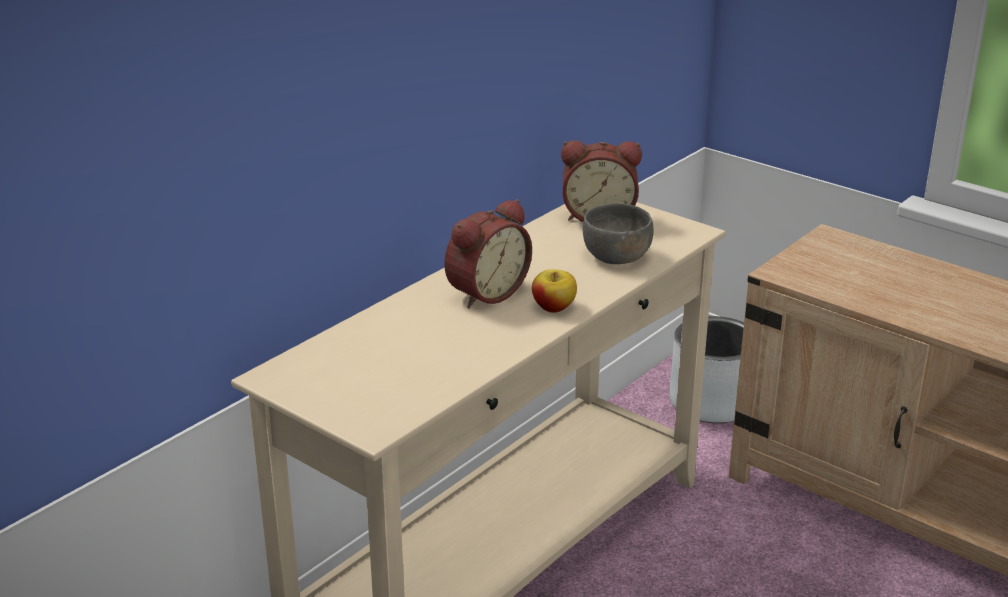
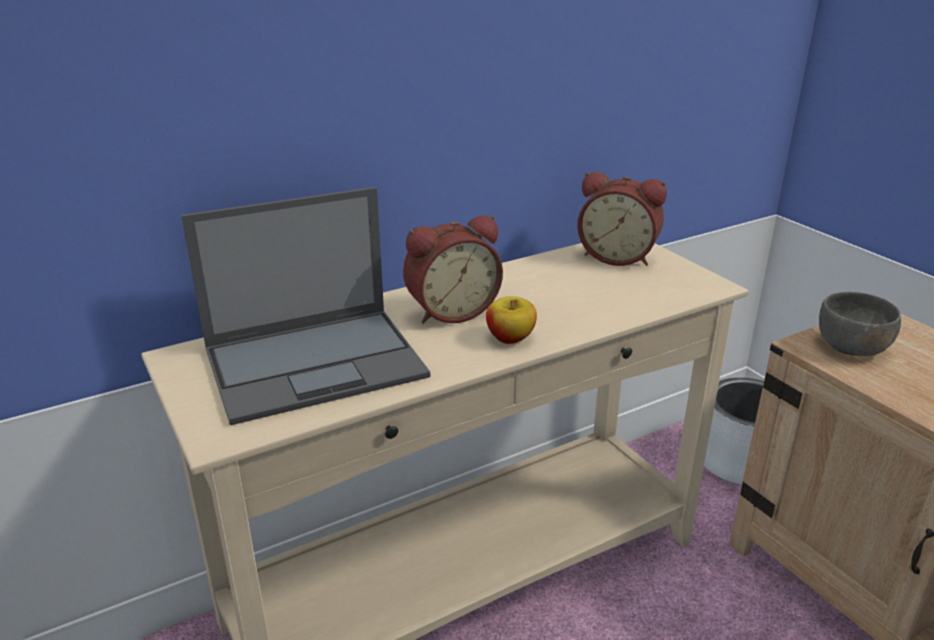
camera: 20 degrees right, 0 degrees up
grey bowl [583,204,654,264] -> grey bowl moved to [819,292,901,356]
none -> laptop [181,187,430,425]

